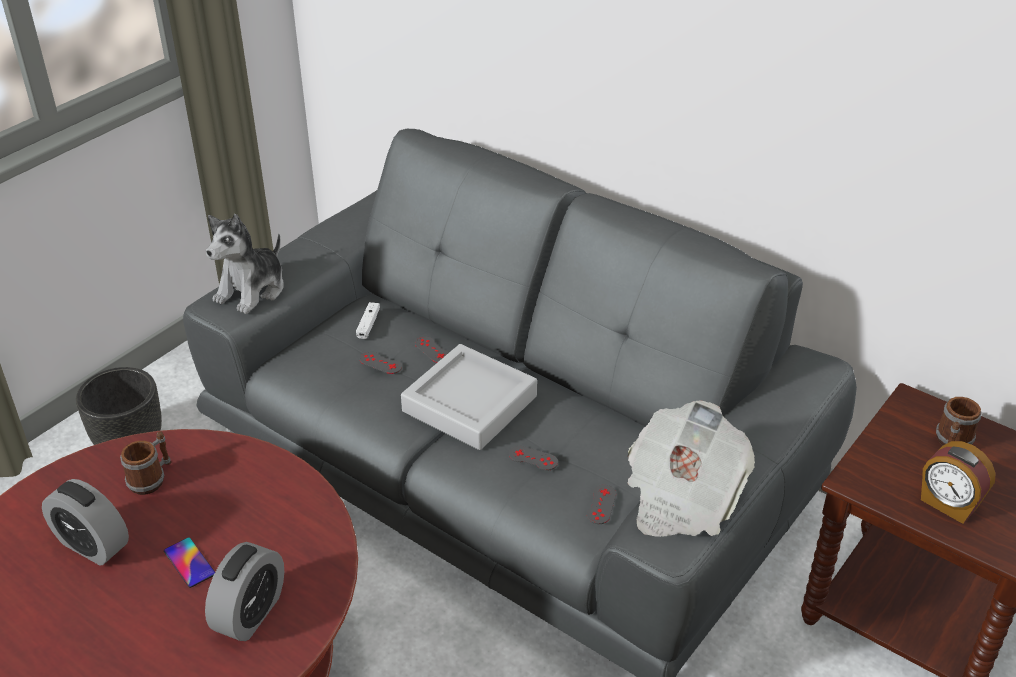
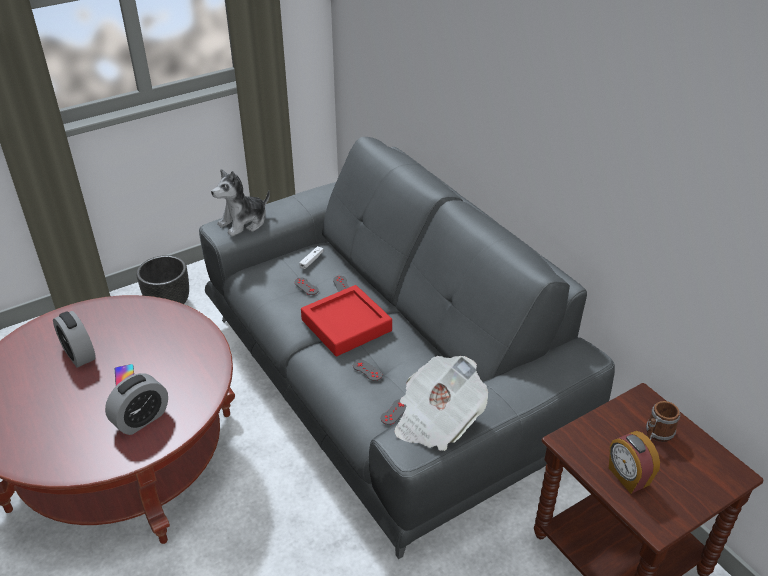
camera: 20 degrees right, 0 degrees up
mug [120,431,172,495] -> none
grey tray [401,344,537,450] -> red tray [301,285,392,356]

